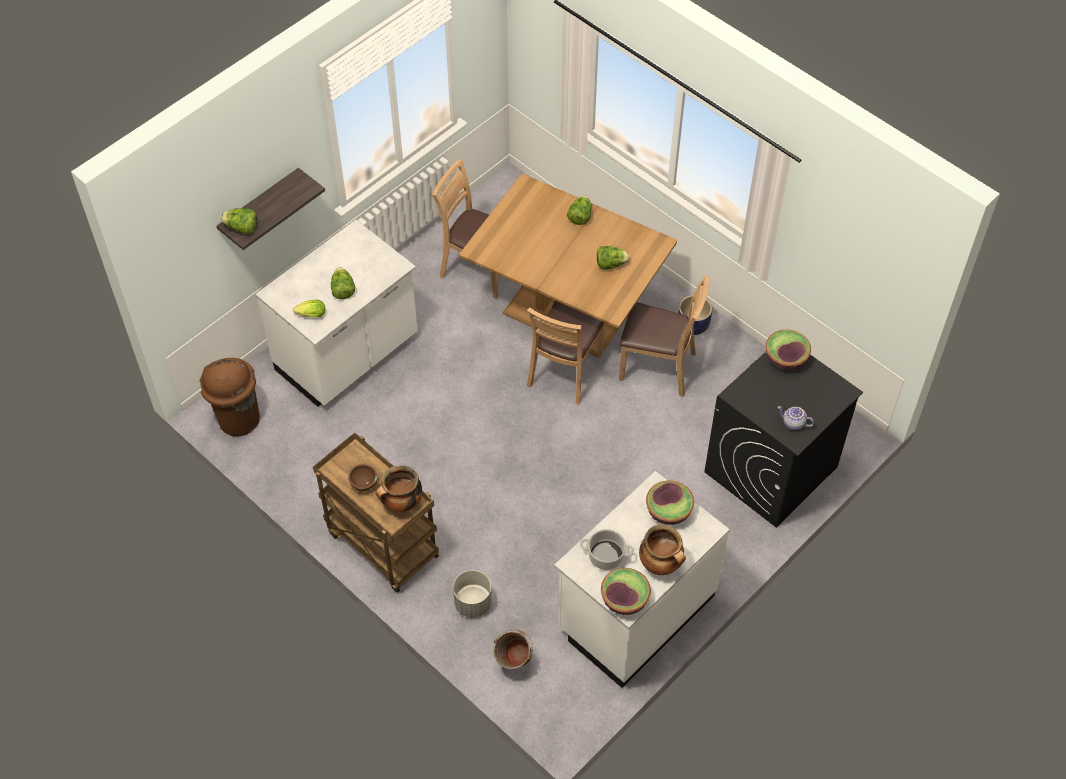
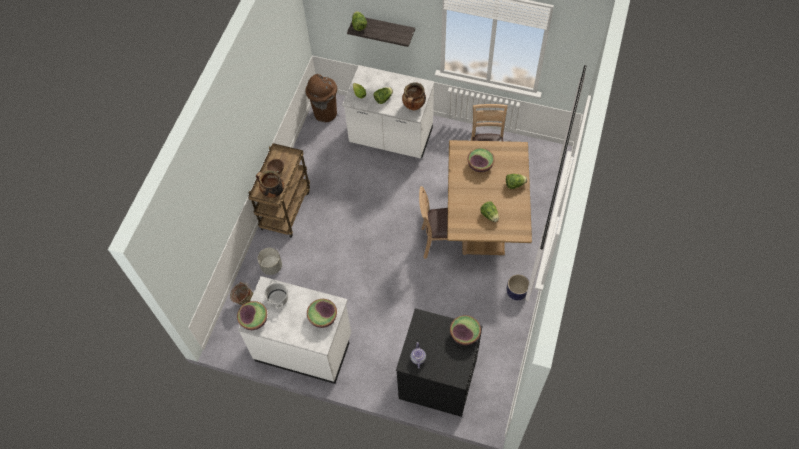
camera: 65 degrees right, 5 degrees up
brown chair [619,275,709,397] -> none
cooking pot [639,524,686,575] -> cooking pot moved to [402,82,426,110]
none -> bowl [468,148,495,172]

